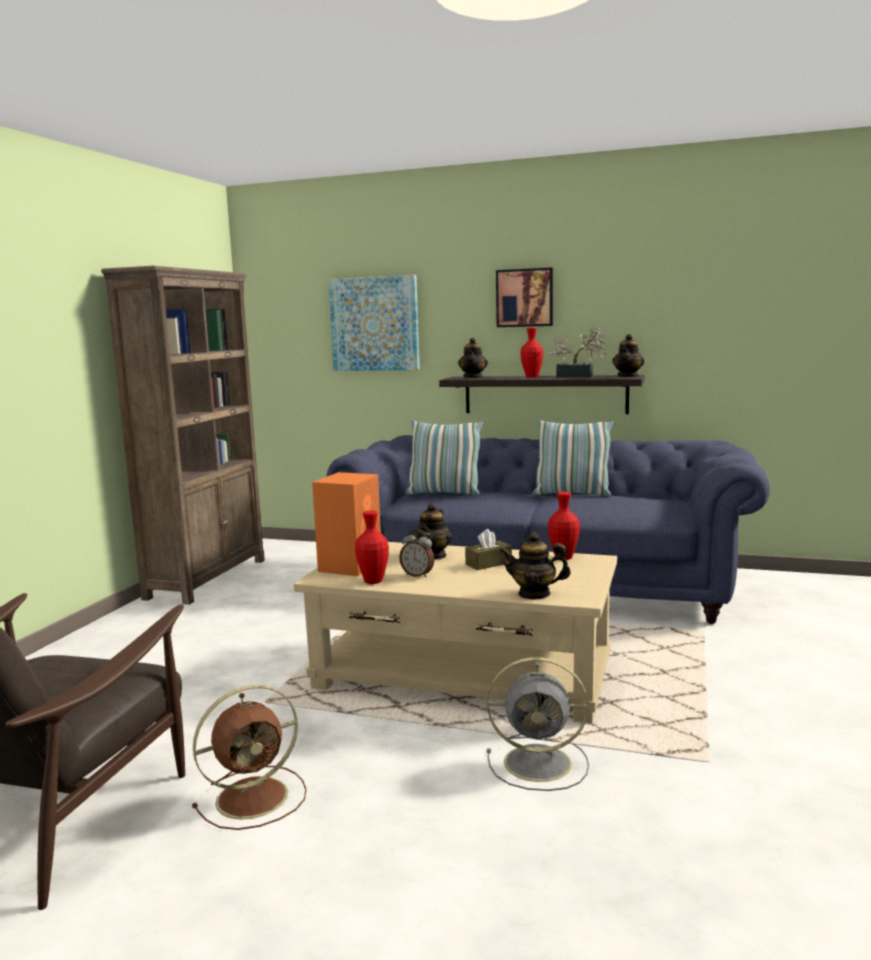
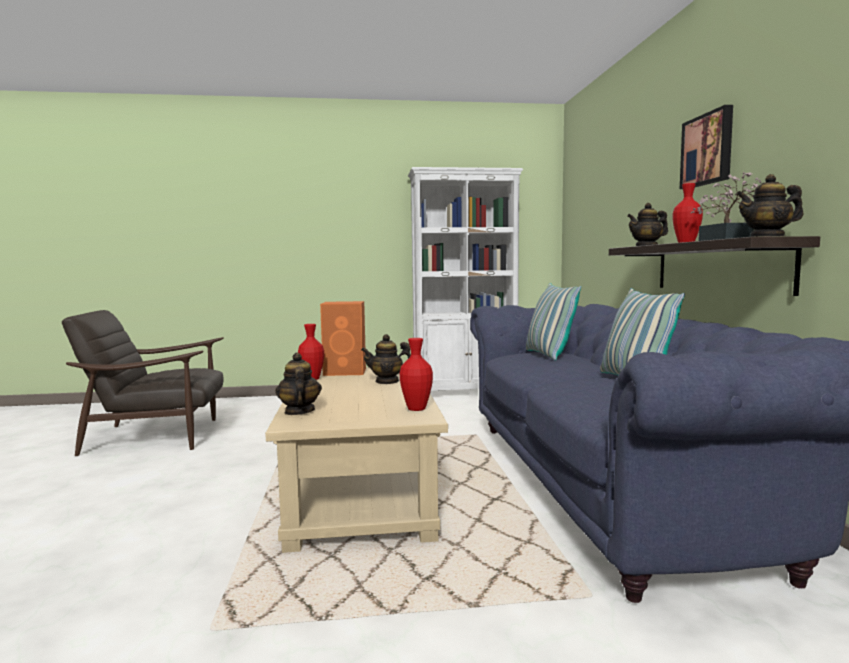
camera: 65 degrees right, 5 degrees down
brown bookcase [101,266,265,605] -> white bookcase [408,167,523,391]
brown fan [192,685,307,830] -> none
picture [328,275,420,371] -> none
alarm clock [399,529,435,577] -> none
brown tissue box [465,529,512,570] -> none
grey fan [487,657,589,791] -> none

